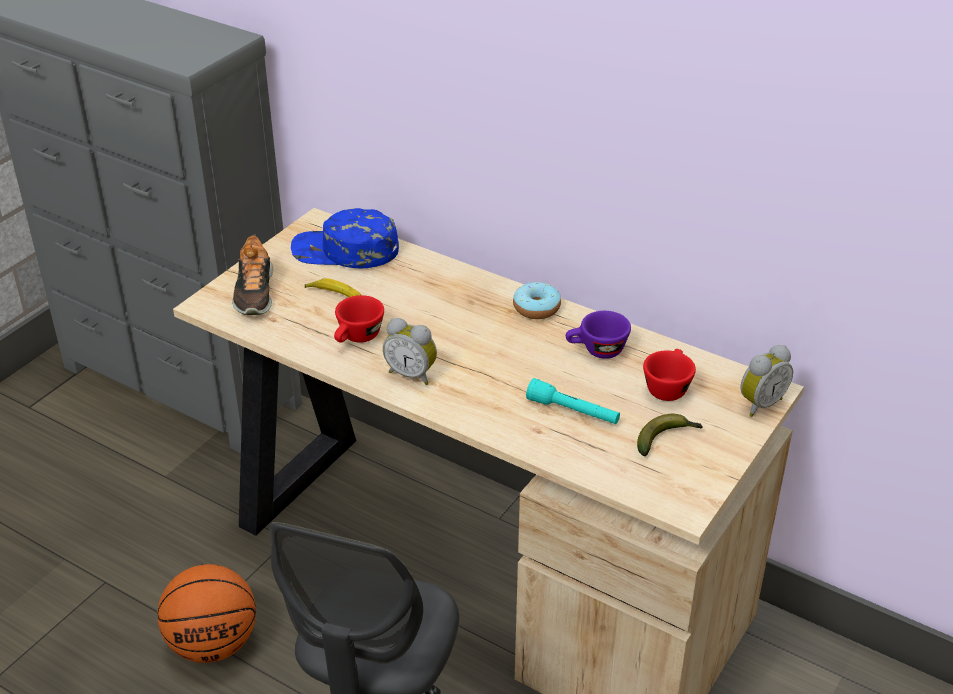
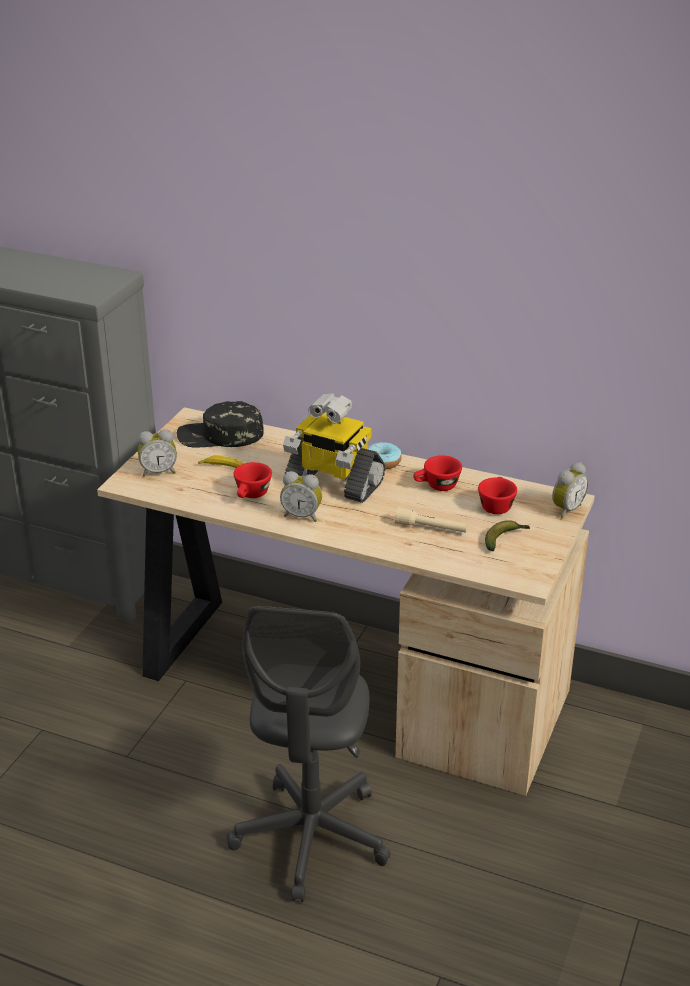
camera: 10 degrees left, 5 degrees down
basketball [158,564,256,663] -> none
shoe [232,235,273,315] -> alarm clock [138,429,177,477]
blue cap [291,208,399,268] -> black cap [177,401,264,447]
turquoise flashlight [526,378,620,424] -> beige flashlight [395,507,468,533]
purple cup [566,311,631,359] -> red cup [413,455,462,491]
none -> toy robot [283,393,385,503]

